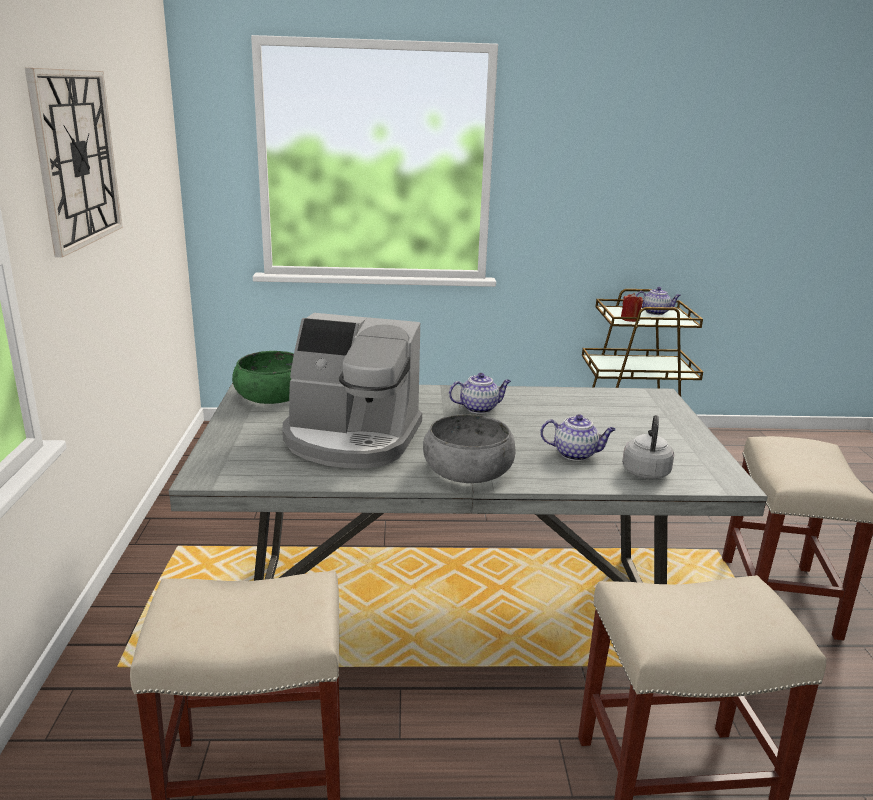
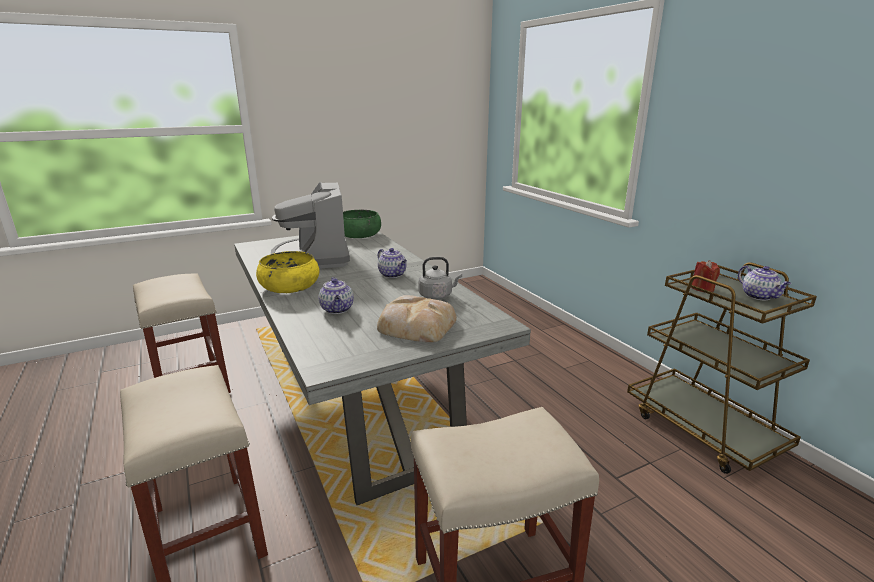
camera: 65 degrees right, 0 degrees up
wall clock [25,68,123,257] -> none
grey bowl [423,414,516,483] -> yellow bowl [256,251,320,293]
grey kettle [622,415,674,479] -> grey kettle moved to [418,257,462,299]
none -> bread [377,295,457,342]

